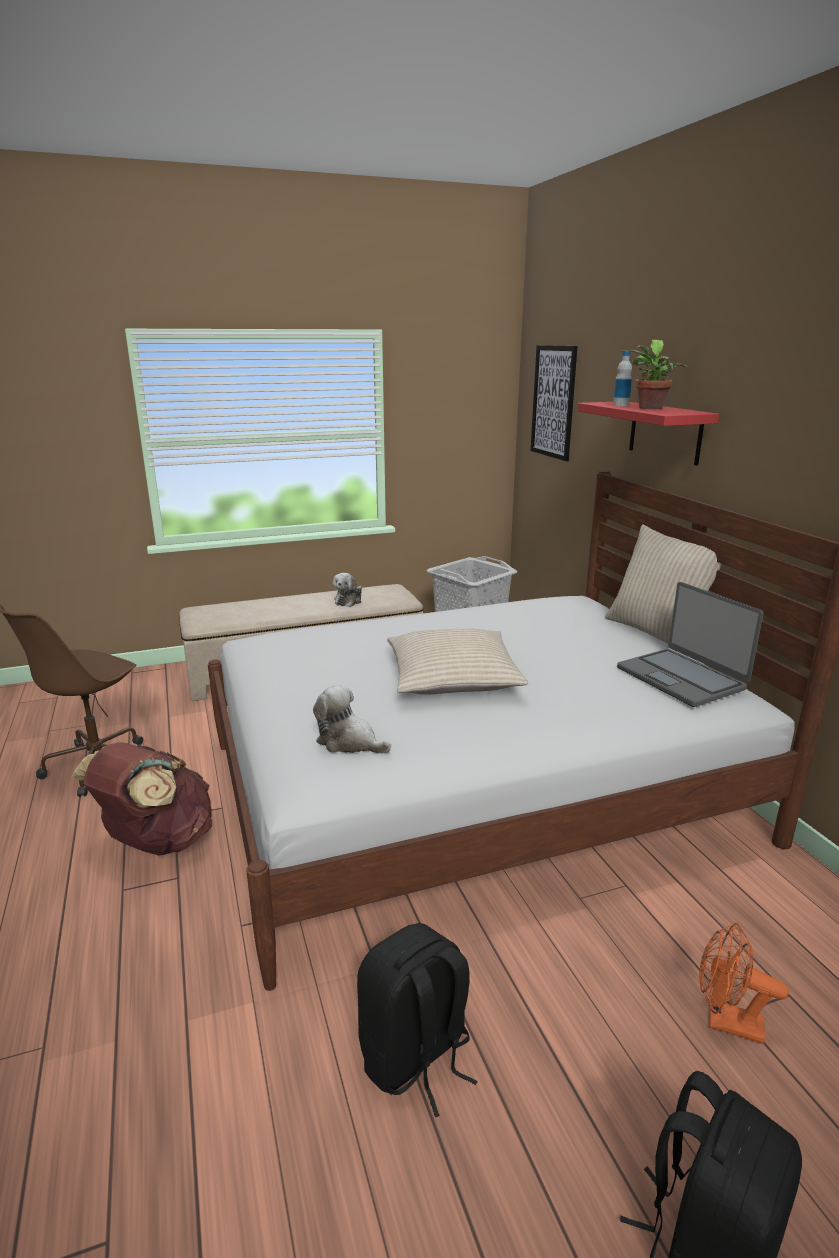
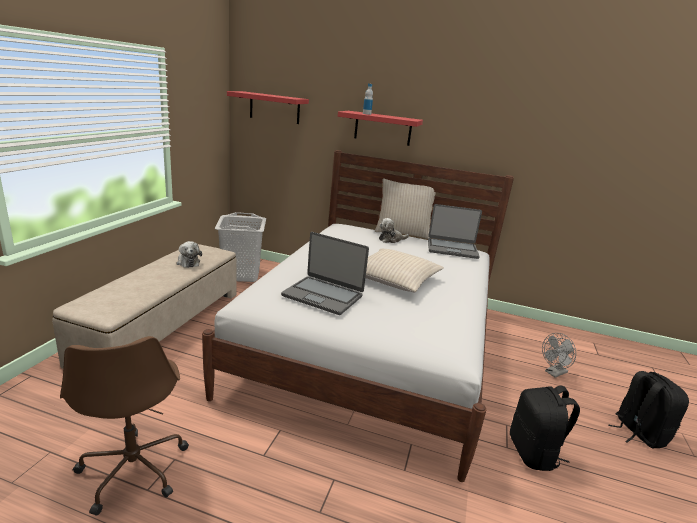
camera: 55 degrees left, 0 degrees up
brown backpack [72,742,212,856] -> none
plush toy [313,685,391,754] -> plush toy moved to [379,218,409,243]
picture [531,345,578,461] -> red shelf [227,91,309,124]
potted plant [629,340,687,409] -> none
orange fan [699,923,789,1044] -> grey fan [542,333,576,378]
none -> laptop [281,232,369,315]

